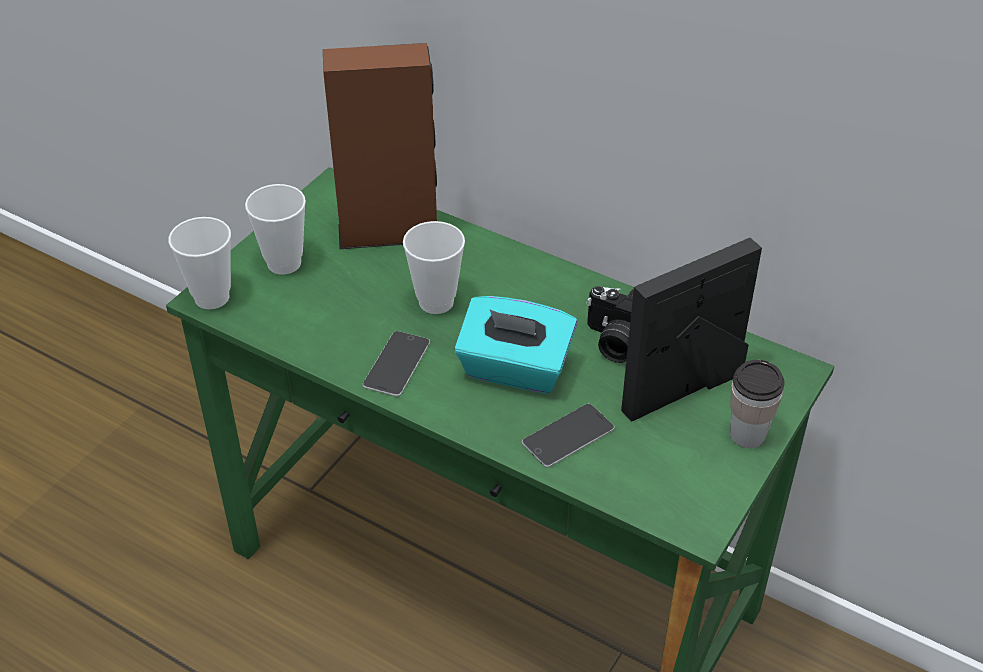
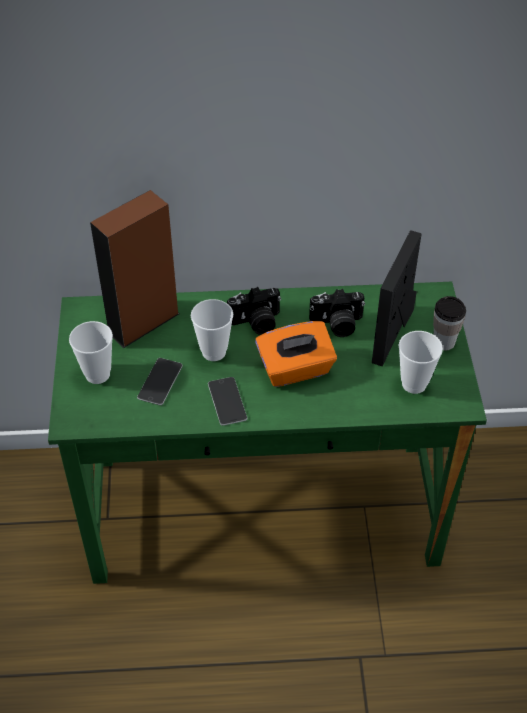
camera: 35 degrees left, 5 degrees up
cup [168,217,231,309] -> cup moved to [399,331,443,394]
turquoise tissue box [454,296,577,394] -> orange tissue box [255,321,337,387]
phone [522,404,615,467] -> phone moved to [137,358,183,405]
none -> camera [227,287,281,335]

